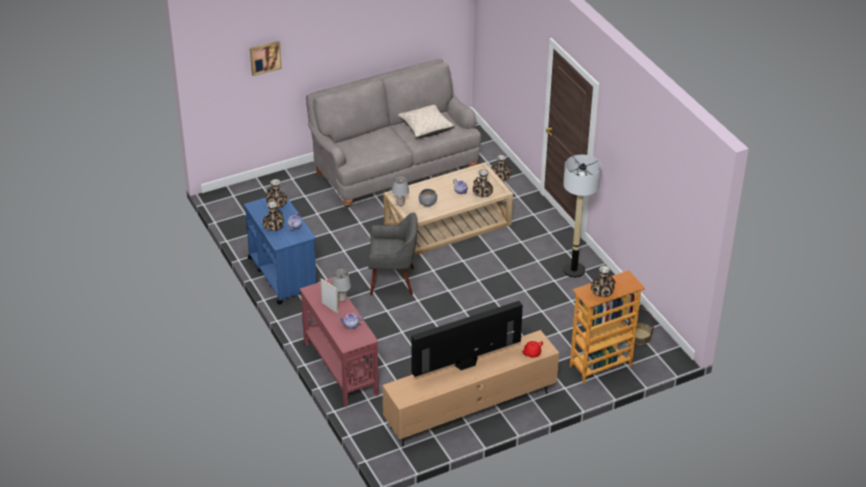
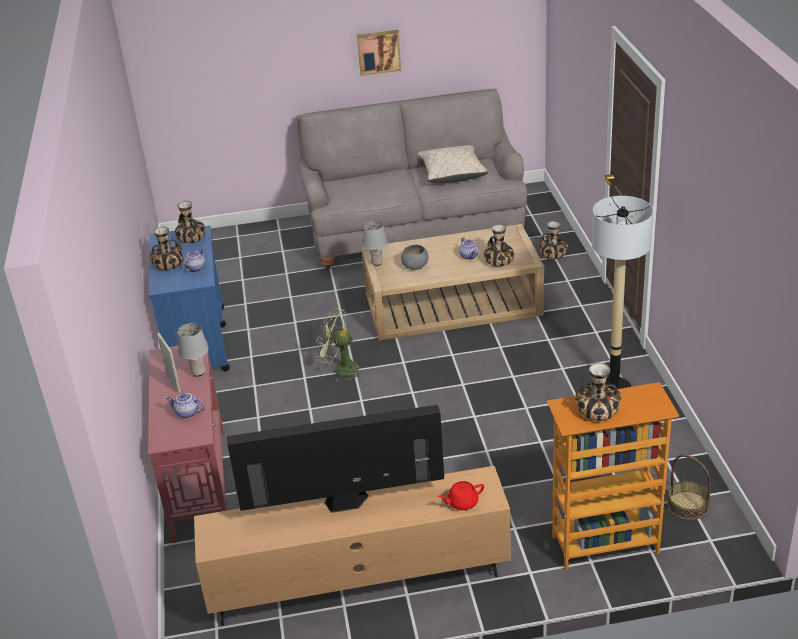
camera: 20 degrees right, 5 degrees down
picture [250,41,282,76] -> picture moved to [357,30,401,76]
grey armchair [368,213,418,295] -> green fan [316,308,363,382]

